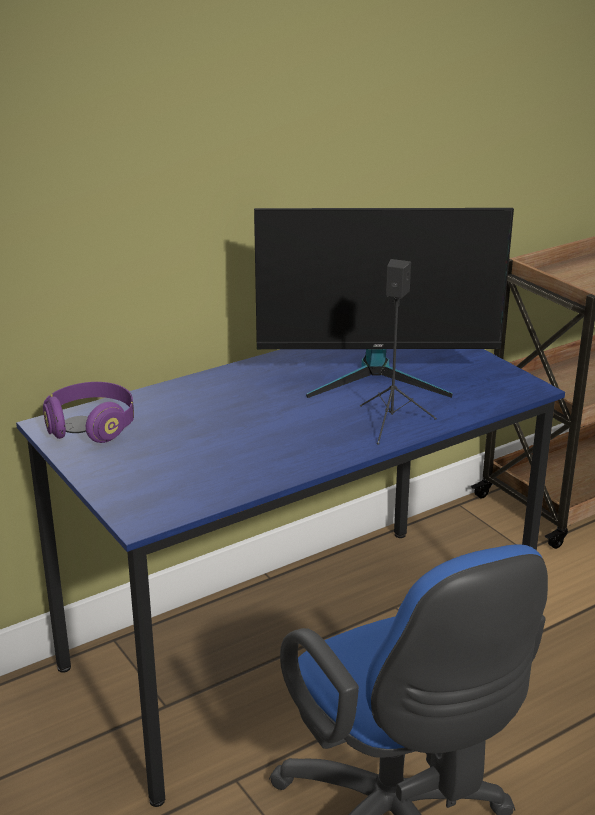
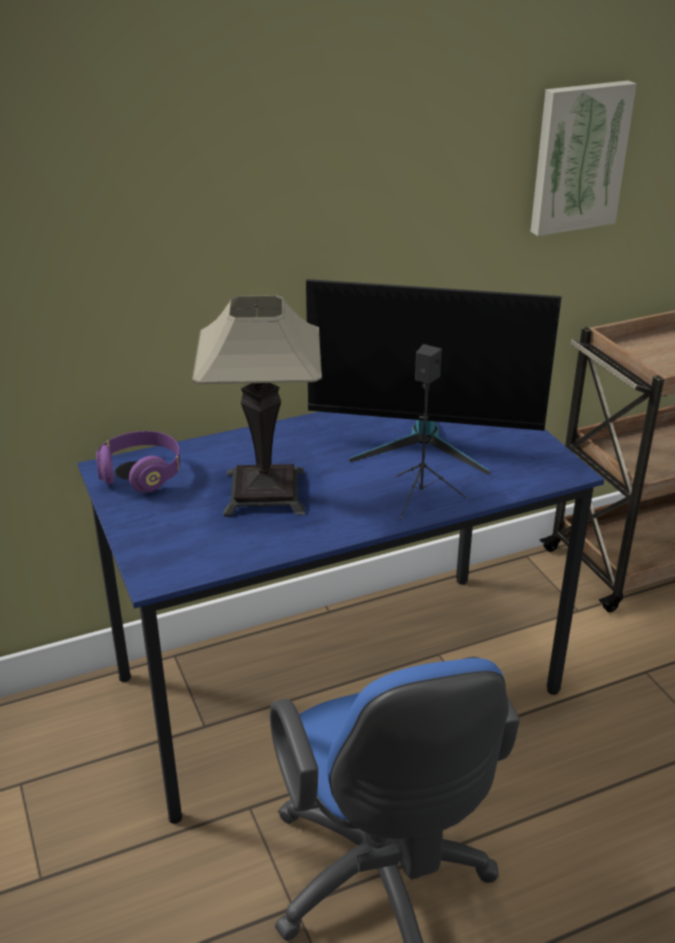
camera: 10 degrees right, 5 degrees up
none -> table lamp [192,295,322,517]
none -> picture [531,80,637,236]

